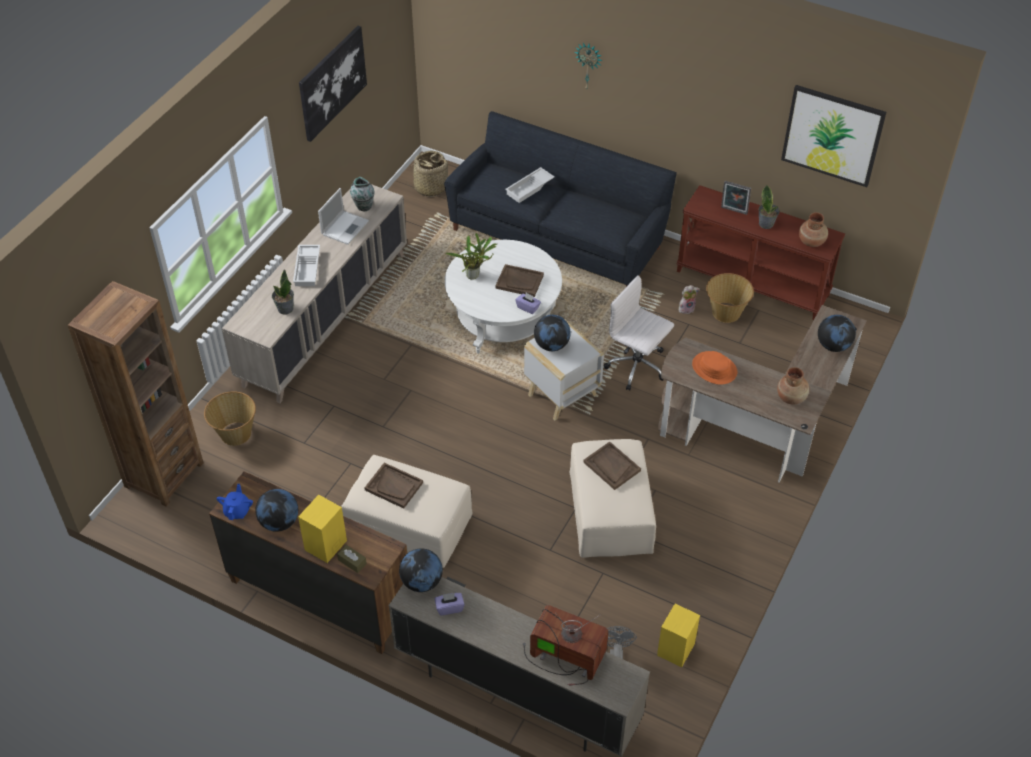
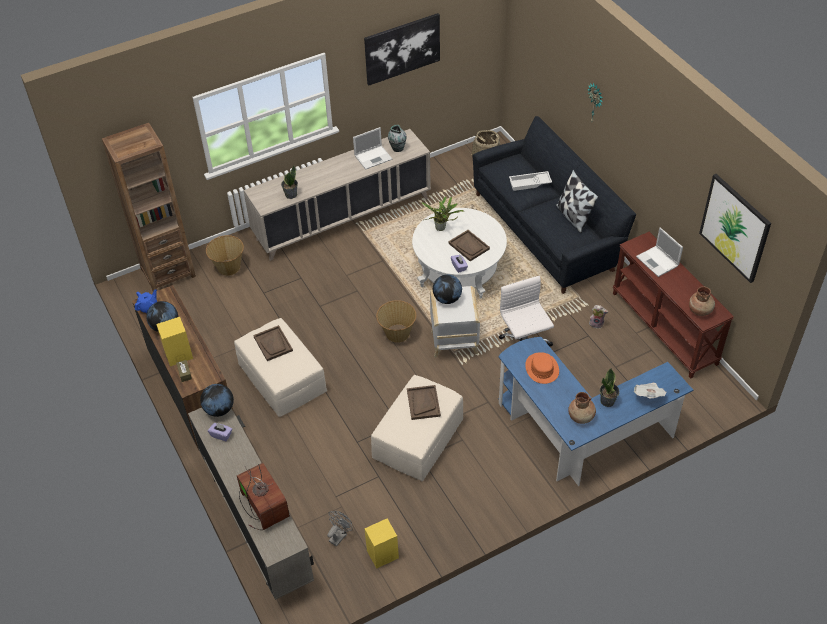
camera: 35 degrees right, 0 degrees up
white tray [293,245,320,286] -> none
brown desk [658,305,867,483] -> blue desk [498,337,693,486]
basket [706,273,754,323] -> basket moved to [376,300,417,343]
picture frame [721,181,751,215] -> laptop [636,227,683,277]
potted plant [759,185,780,229] -> potted plant moved to [600,368,620,407]
globe [818,315,856,352] -> newspaper [634,383,667,398]
none -> pillow [556,170,599,233]

